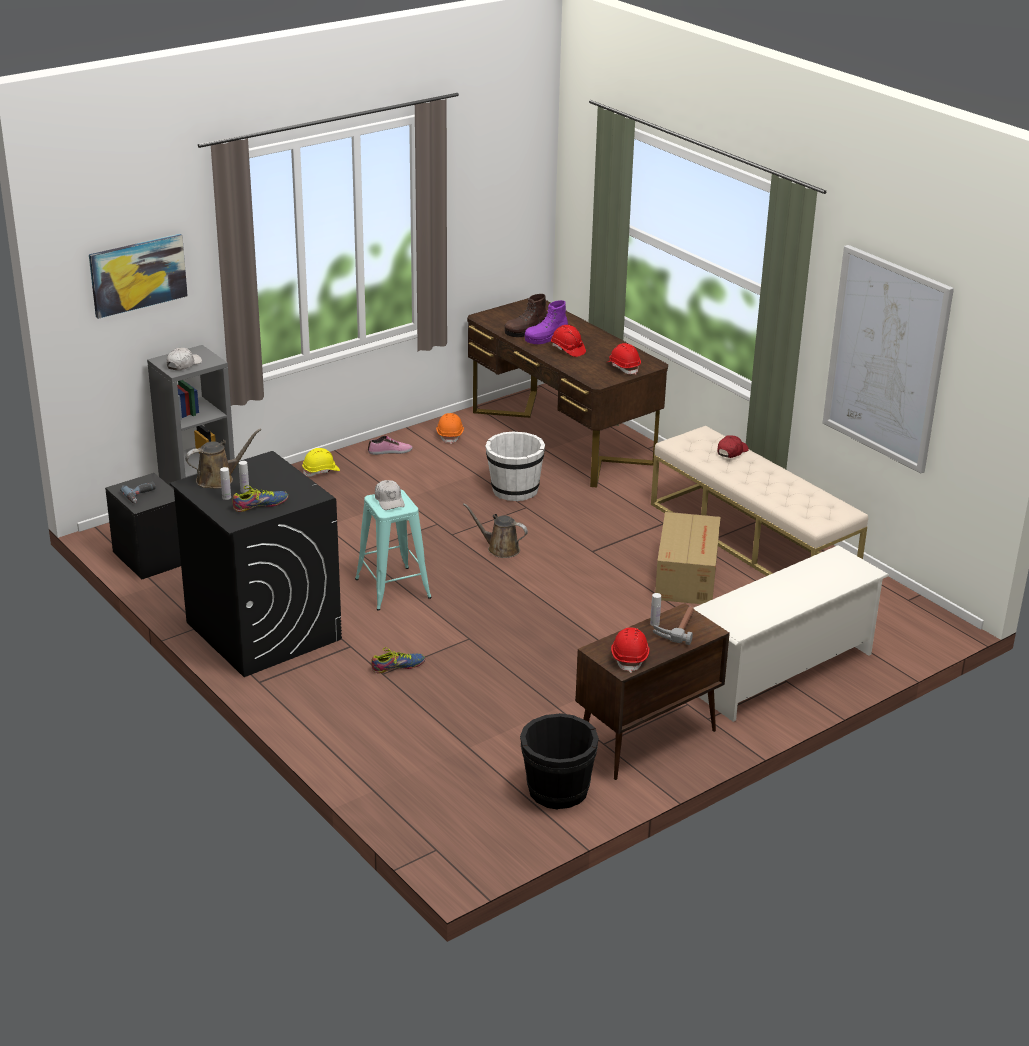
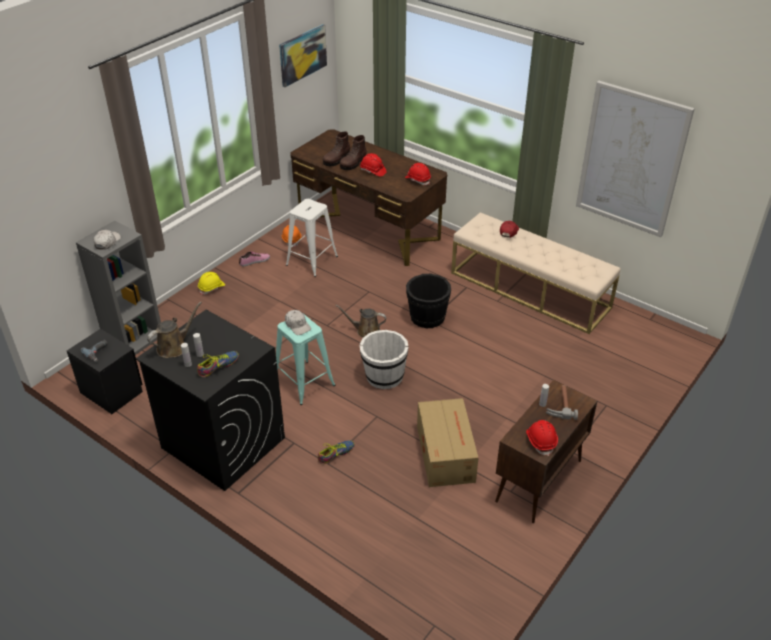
camera: 15 degrees left, 10 degrees up
picture [89,234,188,319] -> picture moved to [279,24,327,87]
white bucket [485,432,545,501] -> white bucket moved to [360,330,409,389]
black bucket [520,713,599,809] -> black bucket moved to [406,274,451,328]
purple boot [525,300,568,344] -> brown boot [340,135,367,170]
cardboard box [655,512,721,604] -> cardboard box moved to [417,398,478,487]
white shoe rack [694,545,889,722] -> none
none -> white stool [286,199,338,277]

